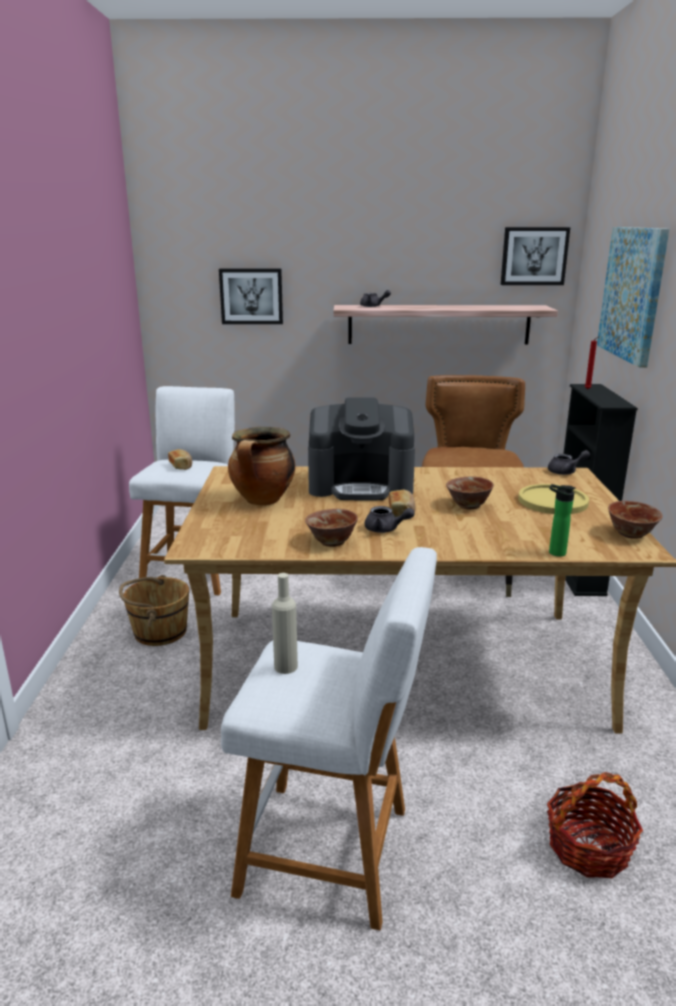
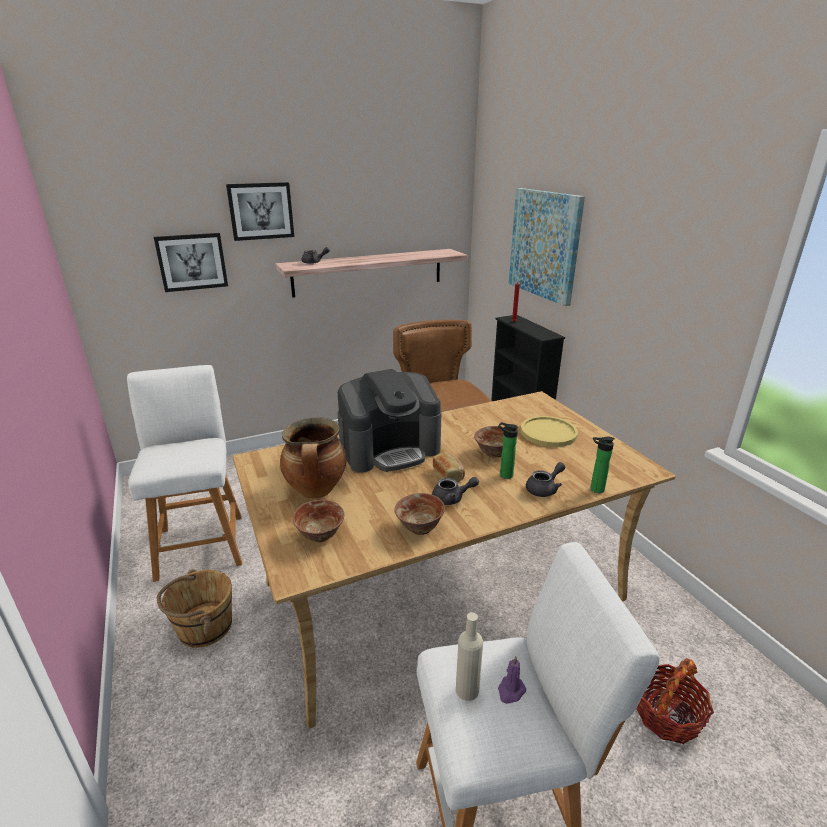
camera: 25 degrees left, 5 degrees up
bread [168,449,192,470] -> none
picture [501,227,570,285] -> picture moved to [226,182,294,241]
grey teapot [548,450,590,475] -> grey teapot moved to [526,462,565,497]
bowl [608,501,663,539] -> bowl moved to [293,500,344,542]
none -> bottle [498,422,518,479]
none -> purple candle [498,656,526,704]

